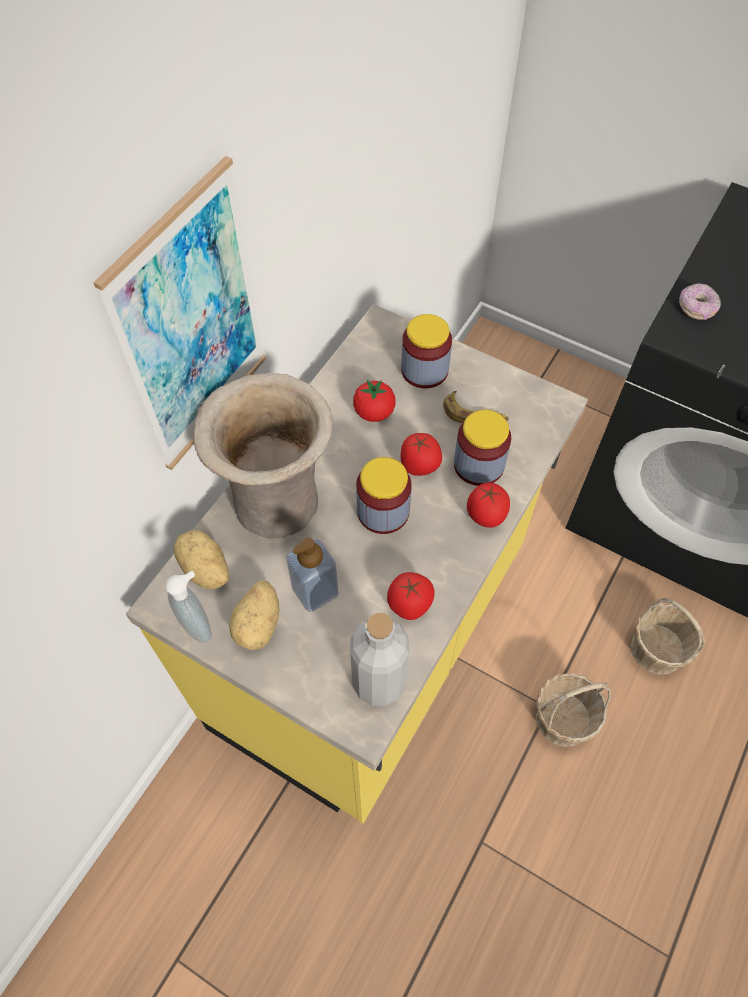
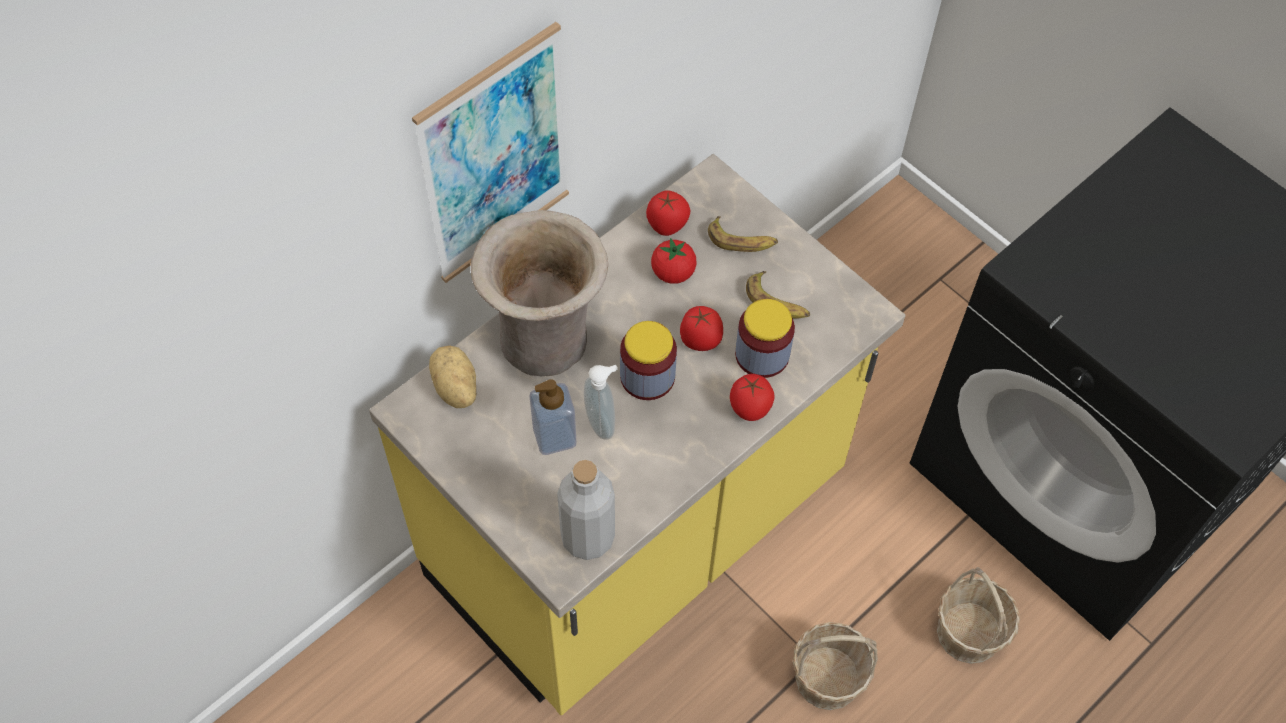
camera: 15 degrees right, 0 degrees up
soap dispenser [165,571,212,643] -> soap dispenser moved to [584,365,618,440]
potato [229,580,279,650] -> none
tomato [387,572,435,620] -> tomato moved to [646,190,690,236]
jar [401,314,452,389] -> banana [708,216,778,252]
donut [679,283,721,320] -> none

